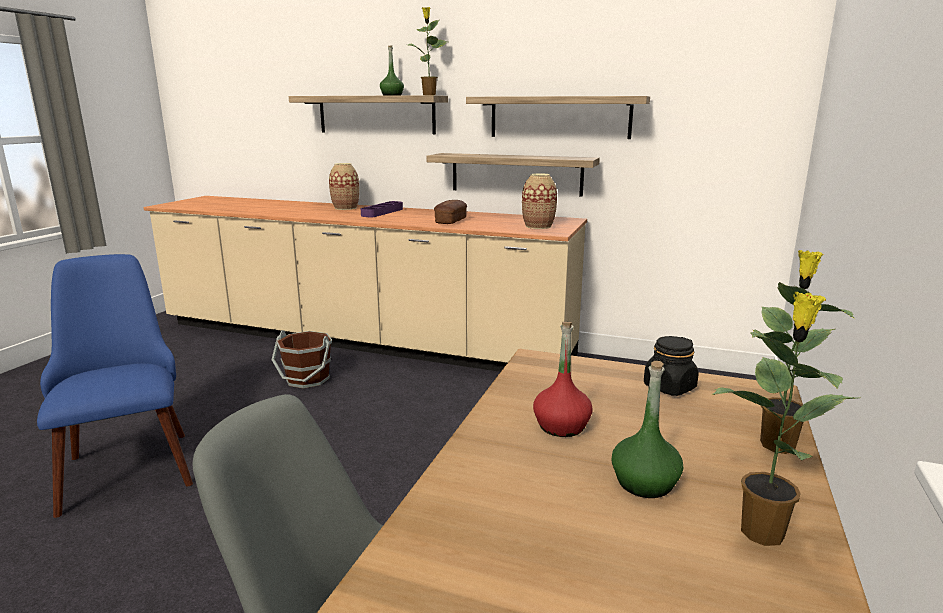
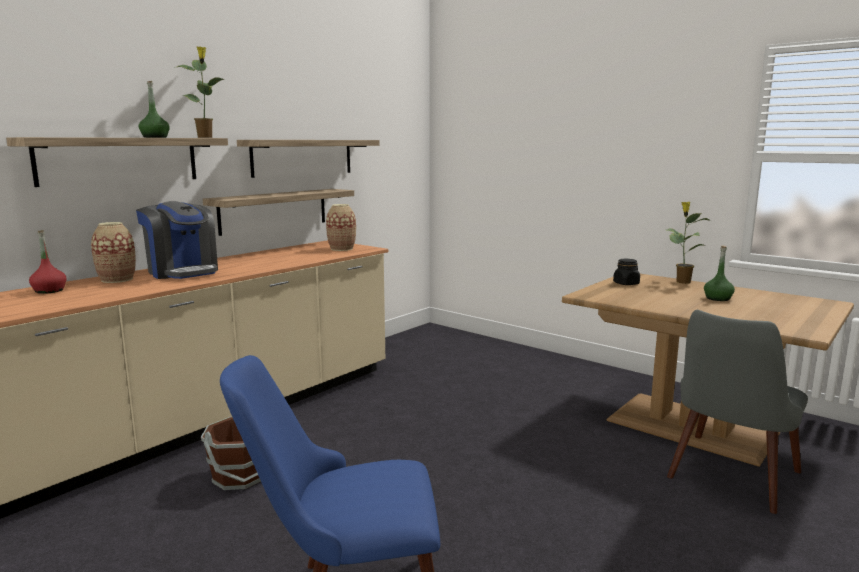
camera: 70 degrees left, 5 degrees down
purple tray [361,201,403,218] -> coffee machine [136,201,218,279]
bread [434,200,467,224] -> none
red bottle [533,322,593,437] -> red bottle moved to [29,230,67,294]
potted plant [712,292,859,546] -> none

